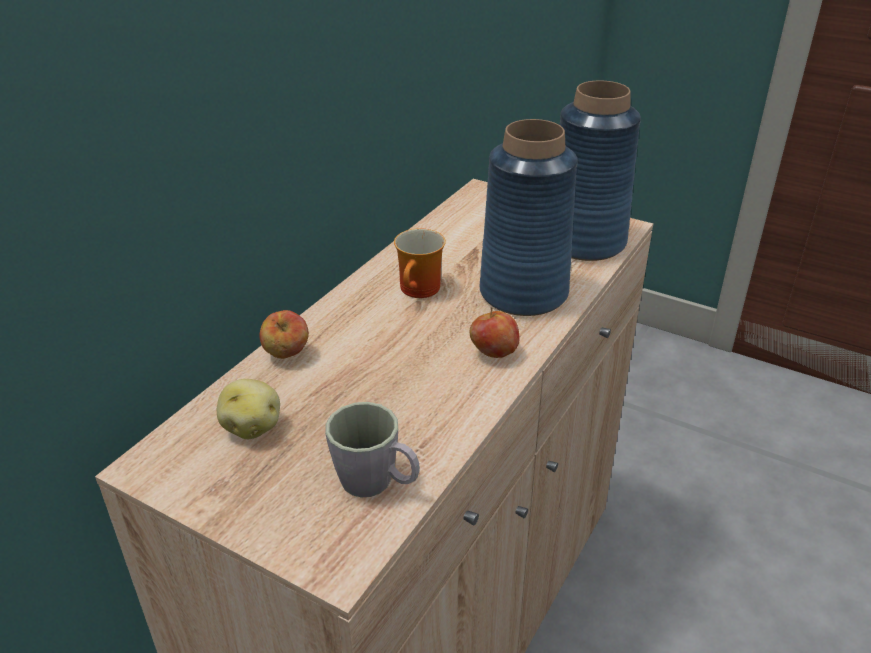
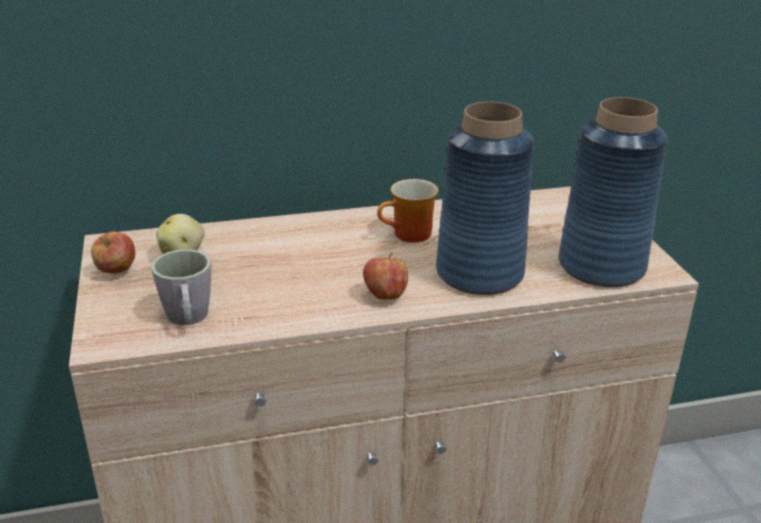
camera: 45 degrees right, 5 degrees down
apple [259,310,309,359] -> apple moved to [91,231,135,273]

